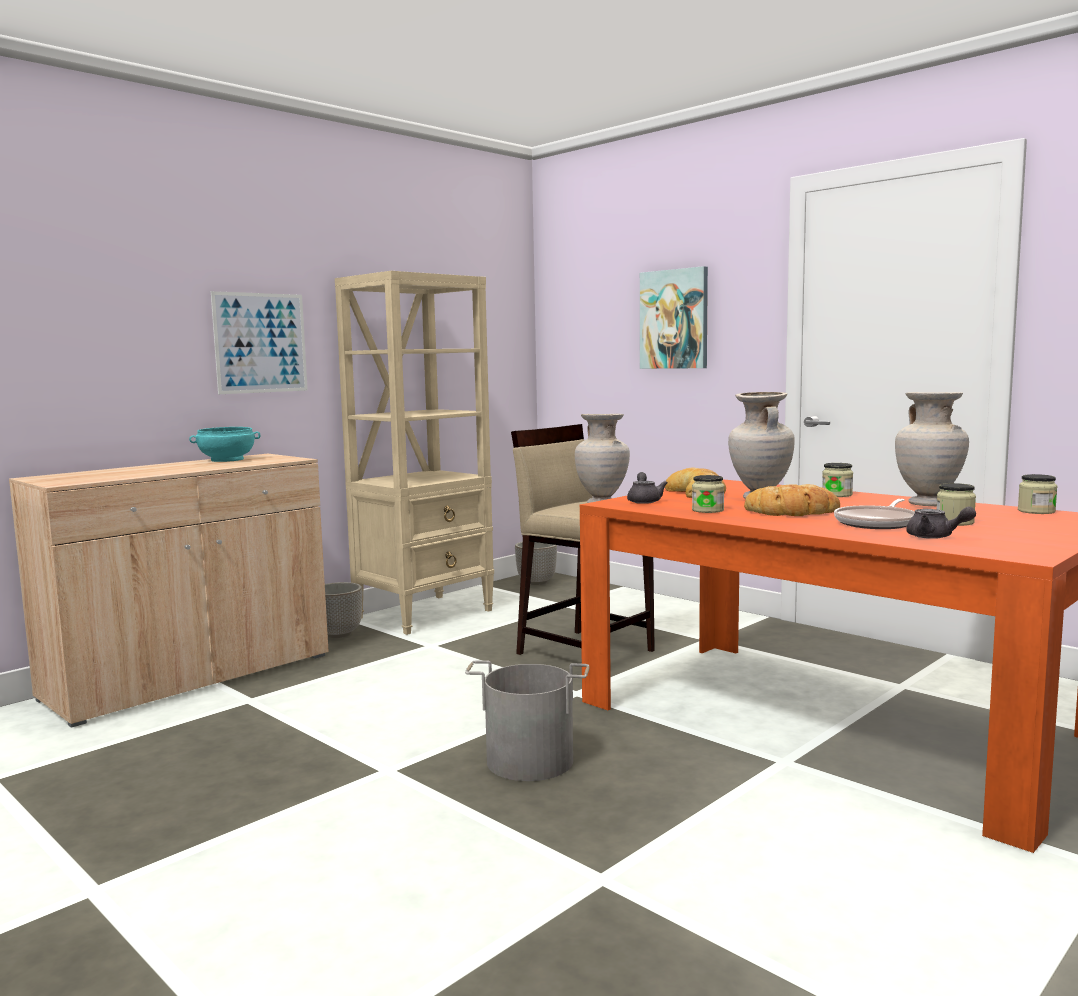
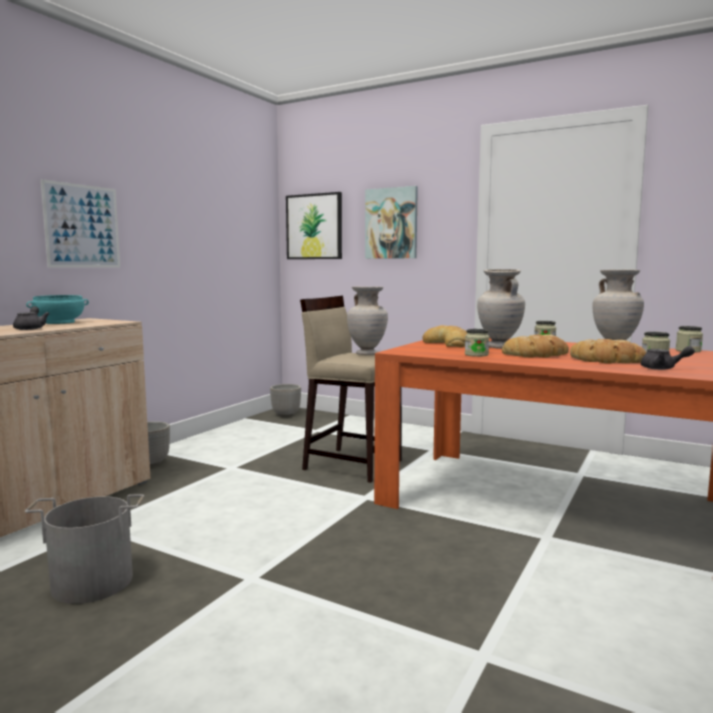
camera: 15 degrees left, 0 degrees up
beige bookcase [335,271,494,635] -> none
grey bucket [465,660,590,781] -> grey bucket moved to [25,494,144,604]
grey teapot [627,472,667,504] -> grey teapot moved to [13,306,50,330]
frying pan [834,499,915,529] -> bread [570,339,647,364]
none -> picture [286,192,342,259]

